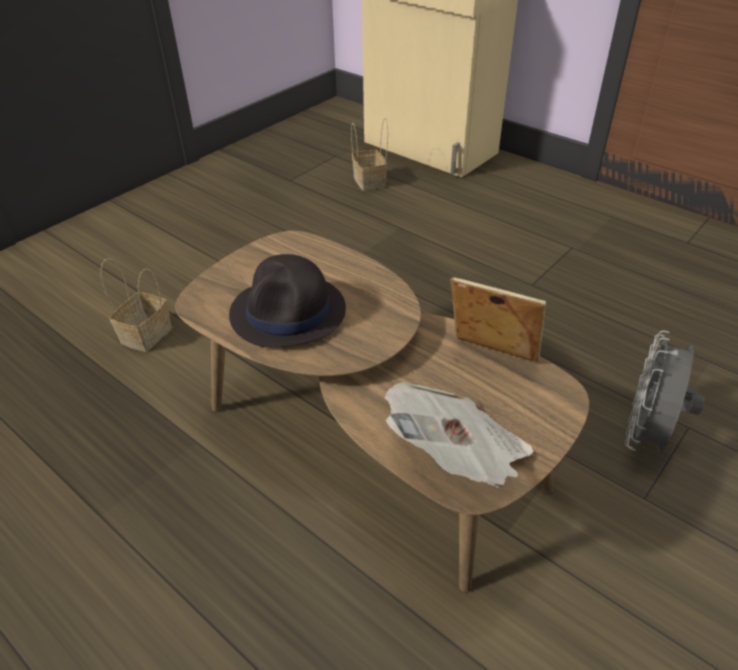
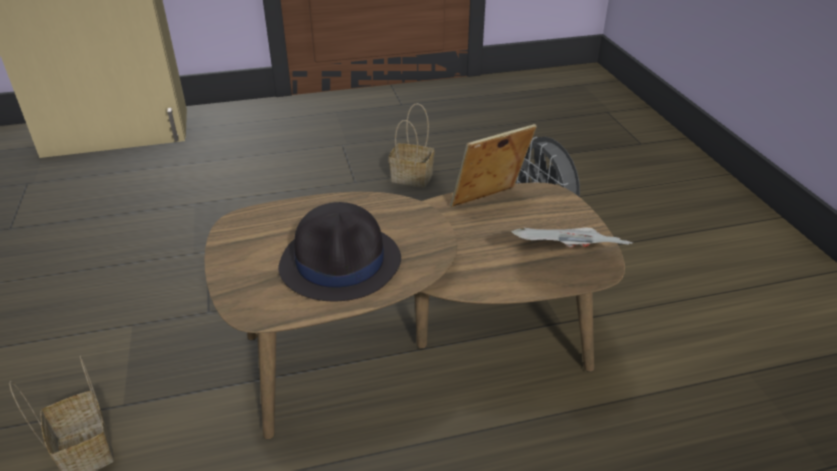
camera: 55 degrees left, 5 degrees down
basket [351,118,388,191] -> basket moved to [389,103,435,188]

